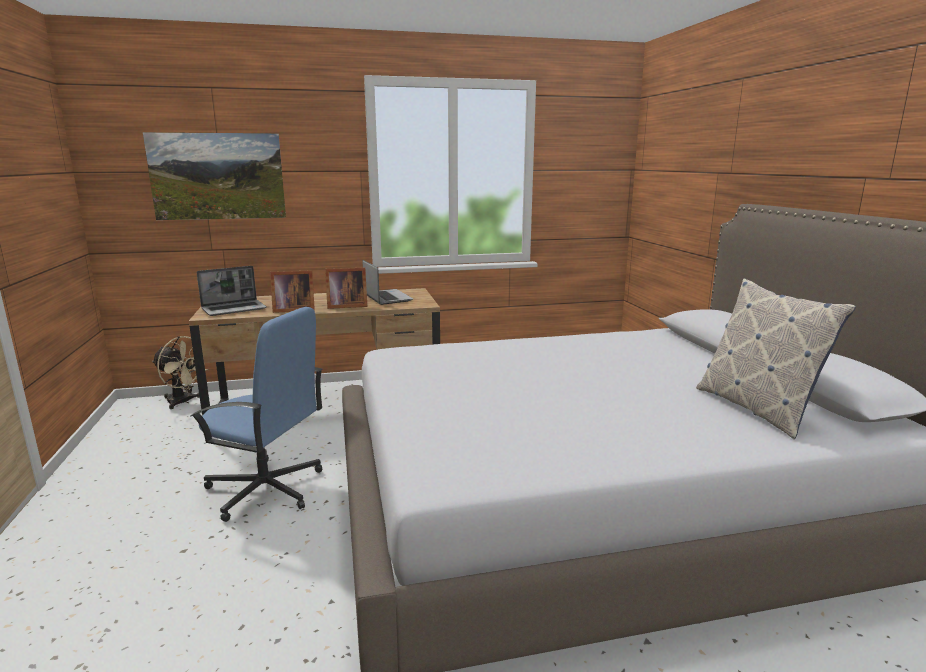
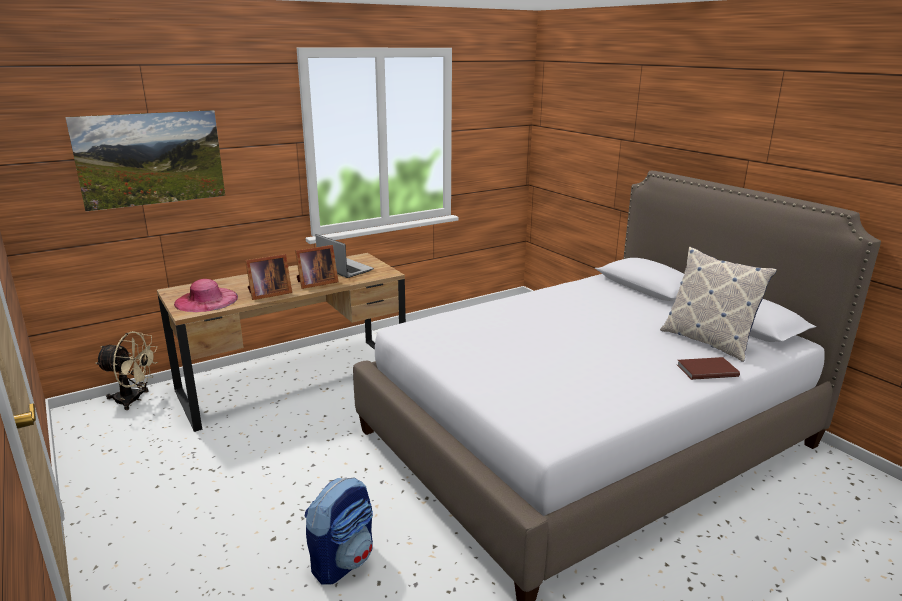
camera: 20 degrees left, 5 degrees up
blue office chair [190,307,323,522] -> none
laptop [197,266,267,316] -> pink hat [174,279,238,312]
none -> backpack [304,477,373,585]
none -> brown book [677,357,740,380]

